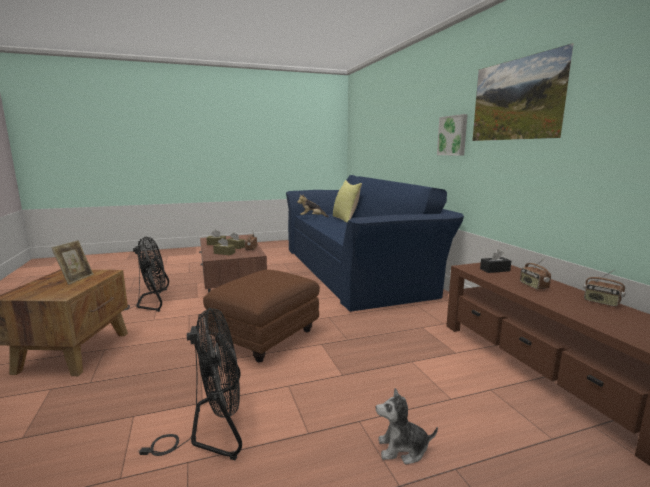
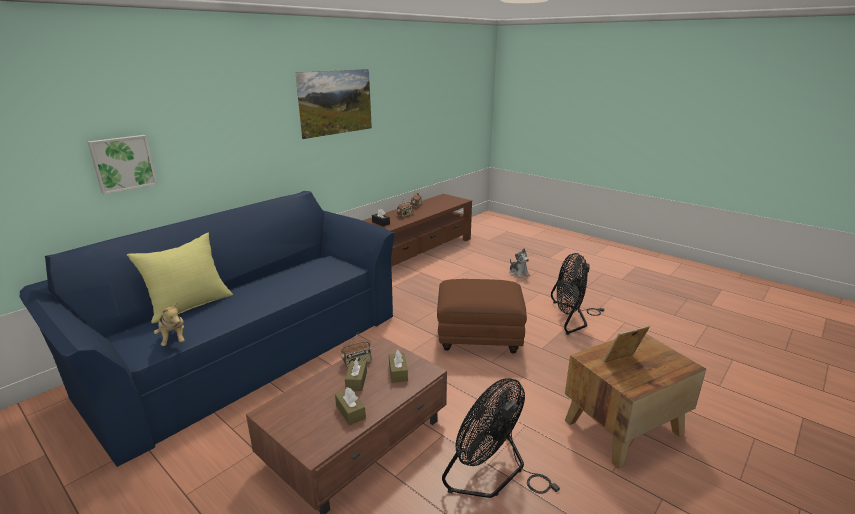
camera: 120 degrees left, 10 degrees up
black fan [138,308,242,461] -> black fan turned 45 degrees counterclockwise [551,253,605,335]
picture [437,114,468,156] -> picture moved to [88,135,157,194]

